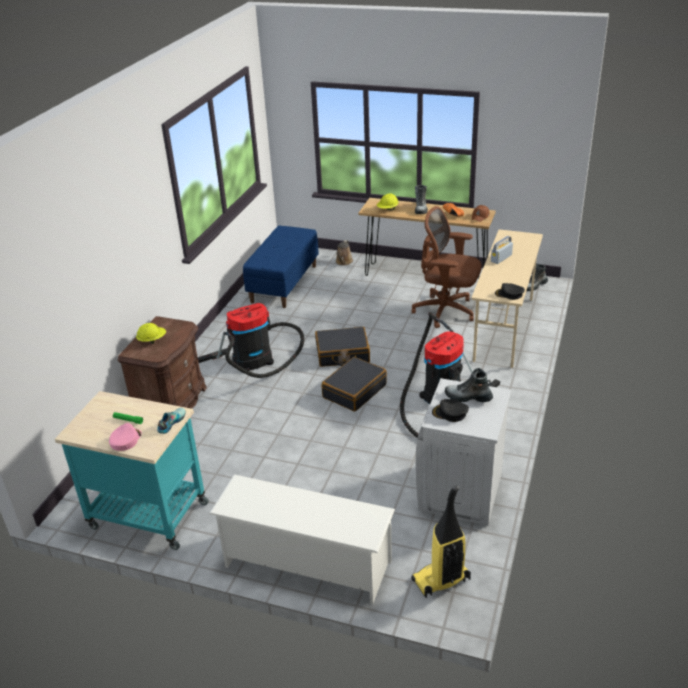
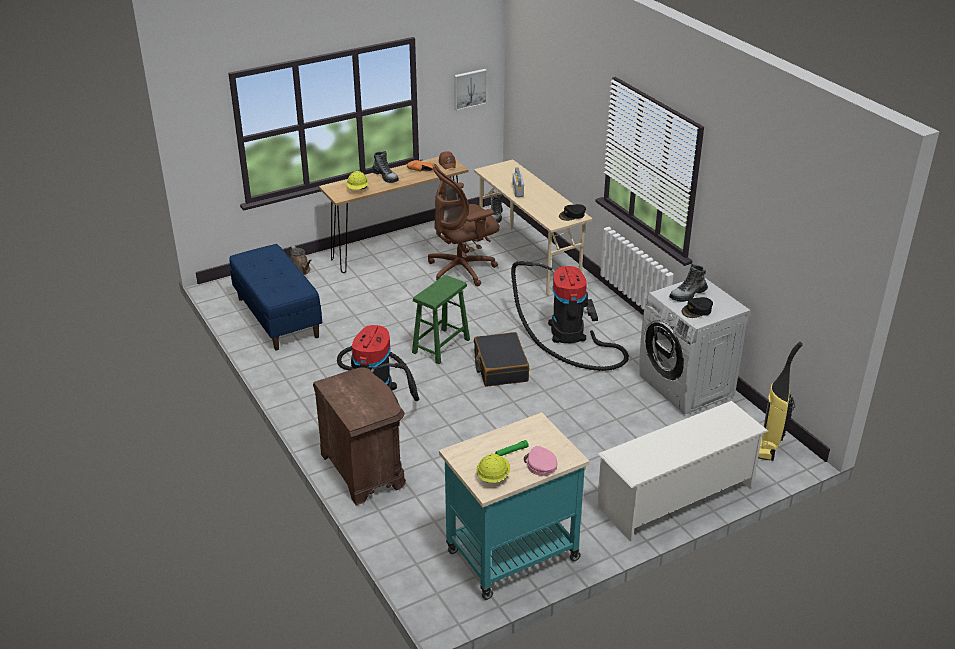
camera: 50 degrees left, 0 degrees up
yellow hard hat [136,323,166,344] -> yellow hard hat moved to [476,454,510,483]
shoe [157,408,186,434] -> none
black suitcase [315,327,370,367] -> green stool [412,275,470,364]
none -> picture [454,69,487,111]

